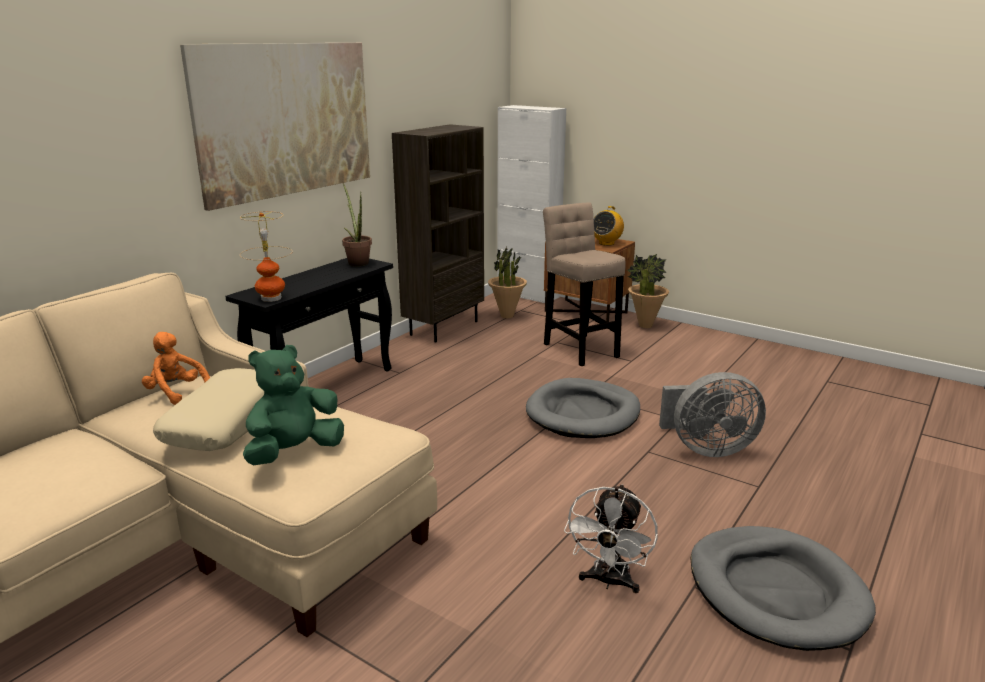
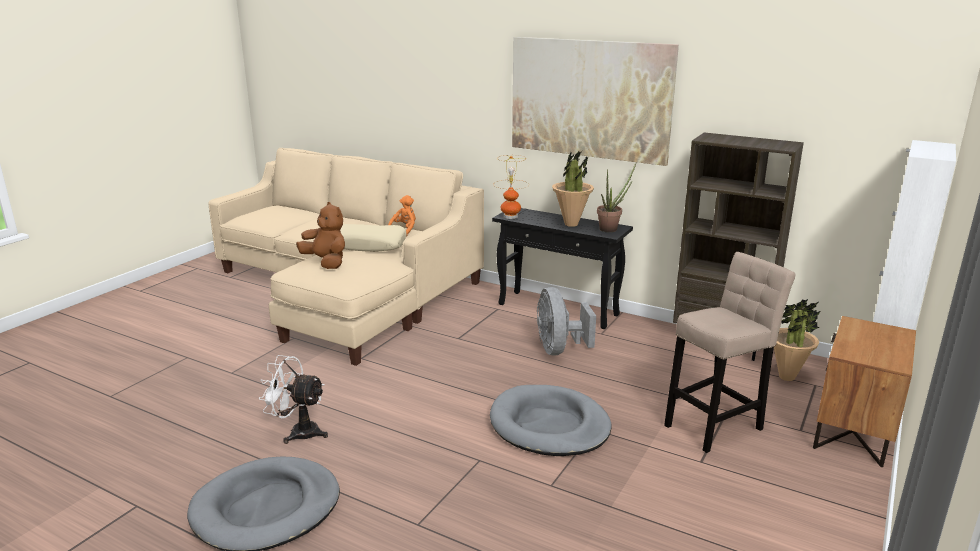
camera: 85 degrees right, 0 degrees up
green plush toy [243,345,344,465] -> brown plush toy [296,202,345,269]
radio [594,206,624,246] -> none
potted plant [627,254,669,328] -> potted plant moved to [552,150,594,227]
grey fan [659,372,766,457] -> grey fan moved to [537,287,596,356]

